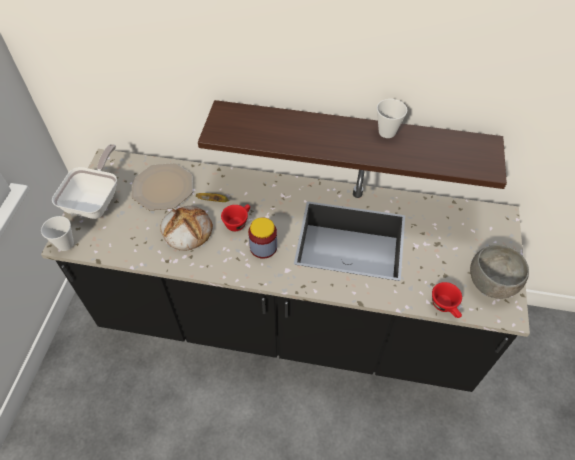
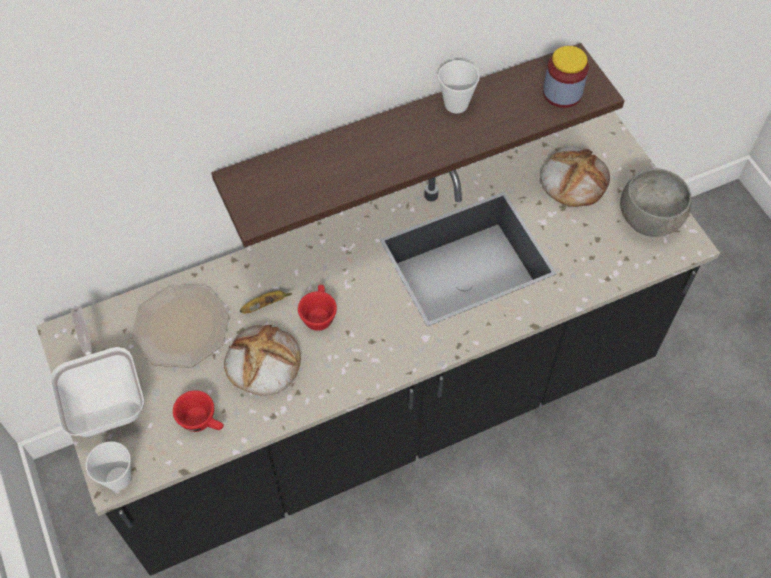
camera: 35 degrees left, 5 degrees up
jar [248,217,277,259] -> jar moved to [543,46,589,108]
red cup [432,282,462,318] -> red cup moved to [173,390,224,432]
none -> bread [540,147,610,207]

